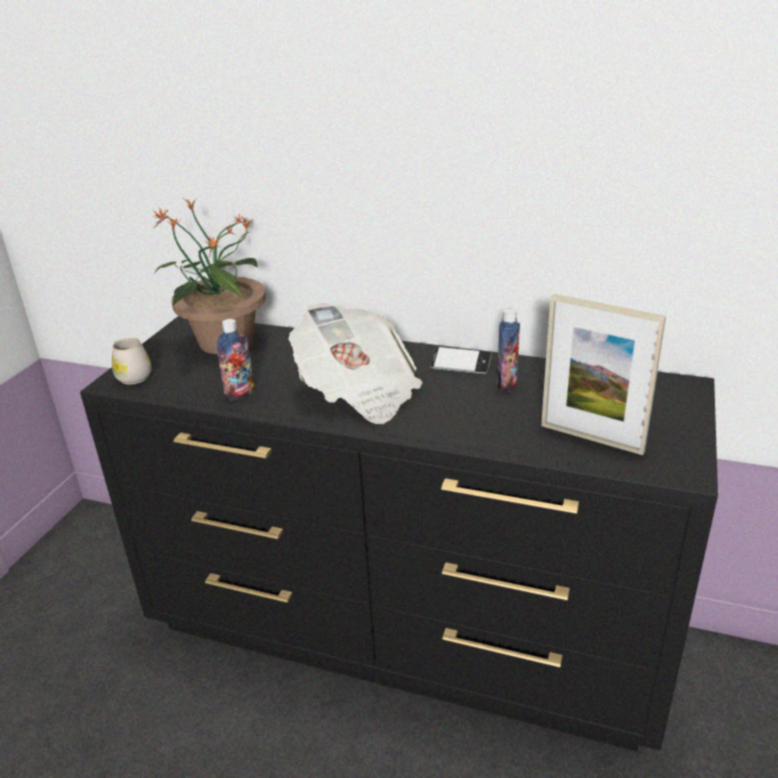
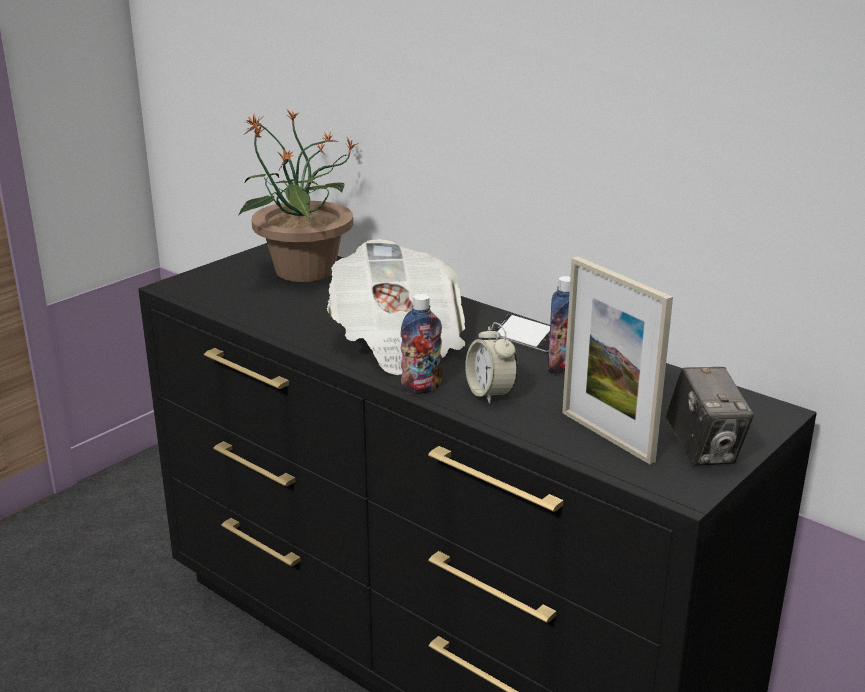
camera: 20 degrees right, 5 degrees down
white mug [112,338,151,385] -> none
bottle [217,319,255,400] -> bottle moved to [401,294,442,394]
none -> alarm clock [465,322,518,404]
none -> camera [666,367,754,466]

